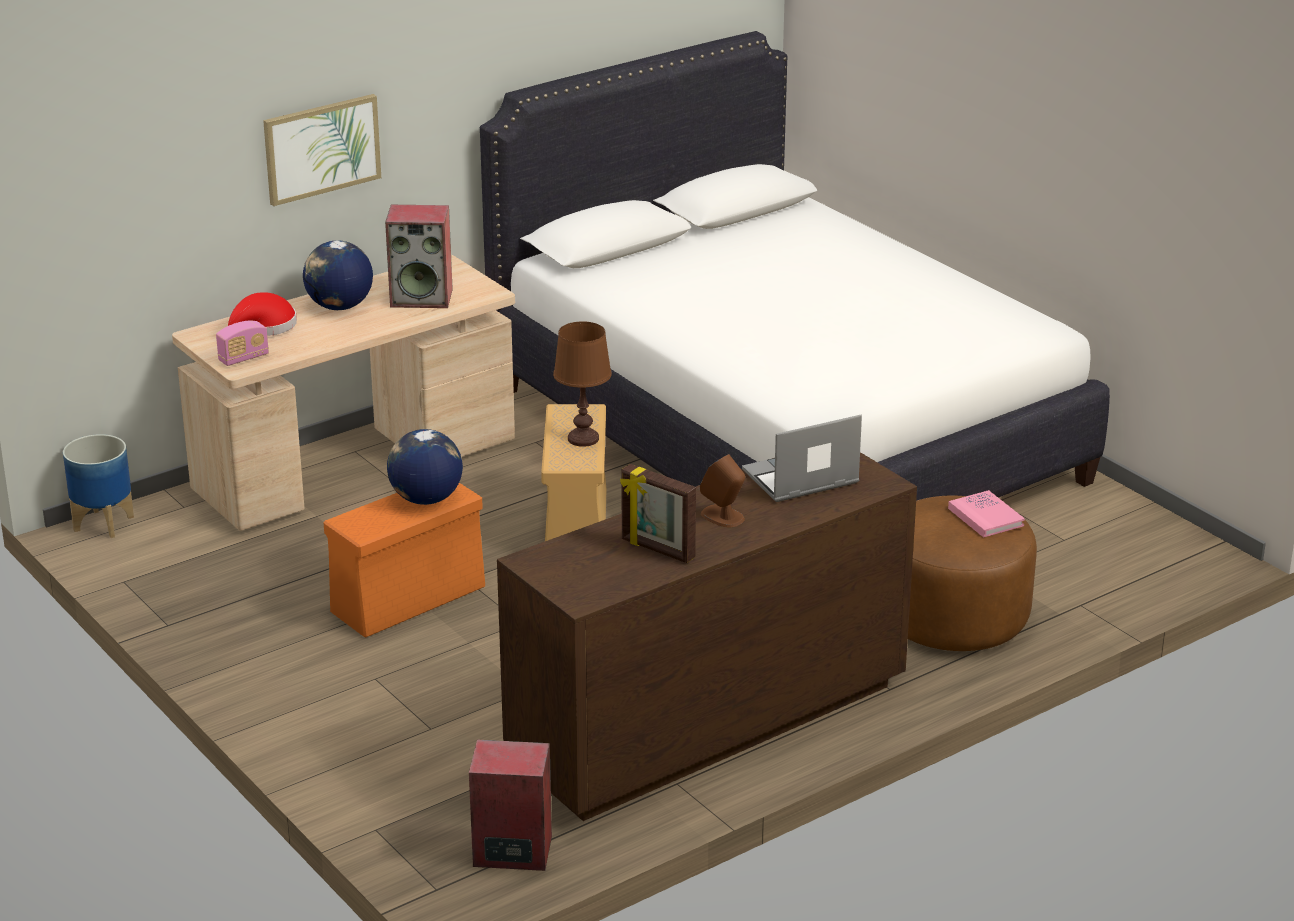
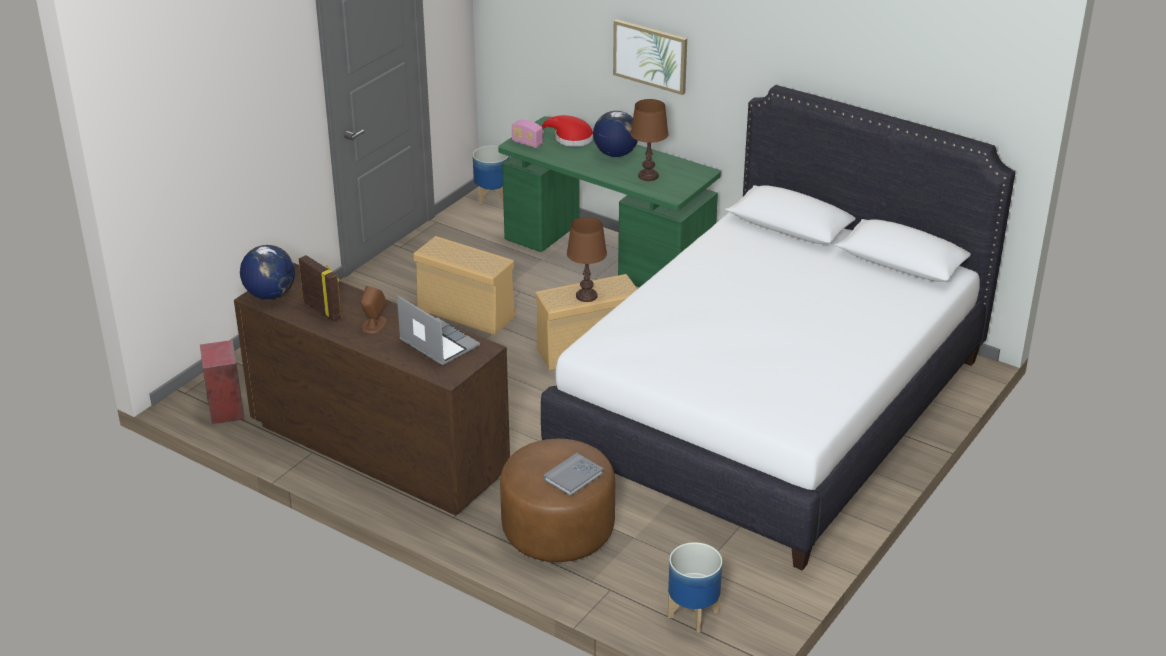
camera: 70 degrees right, 5 degrees up
beige desk [172,255,515,530] -> green desk [498,116,721,287]
orange storage box [324,483,485,638] -> beige storage box [413,236,515,335]
speaker [385,205,453,308] -> brown table lamp [630,99,669,181]
globe [387,429,463,505] -> globe moved to [240,245,295,299]
picture frame [620,464,696,563] -> picture frame turned 120 degrees clockwise [299,255,342,322]
pink book [948,490,1025,538] -> grey book [544,453,604,496]
none -> planter [668,542,722,632]

